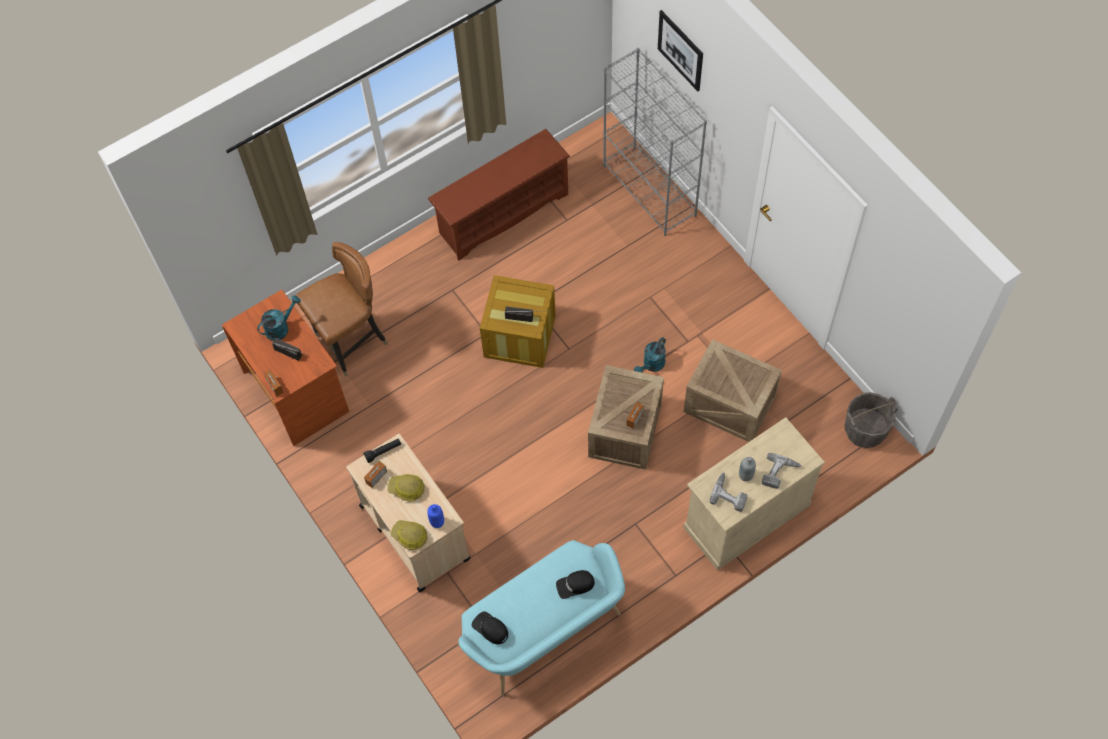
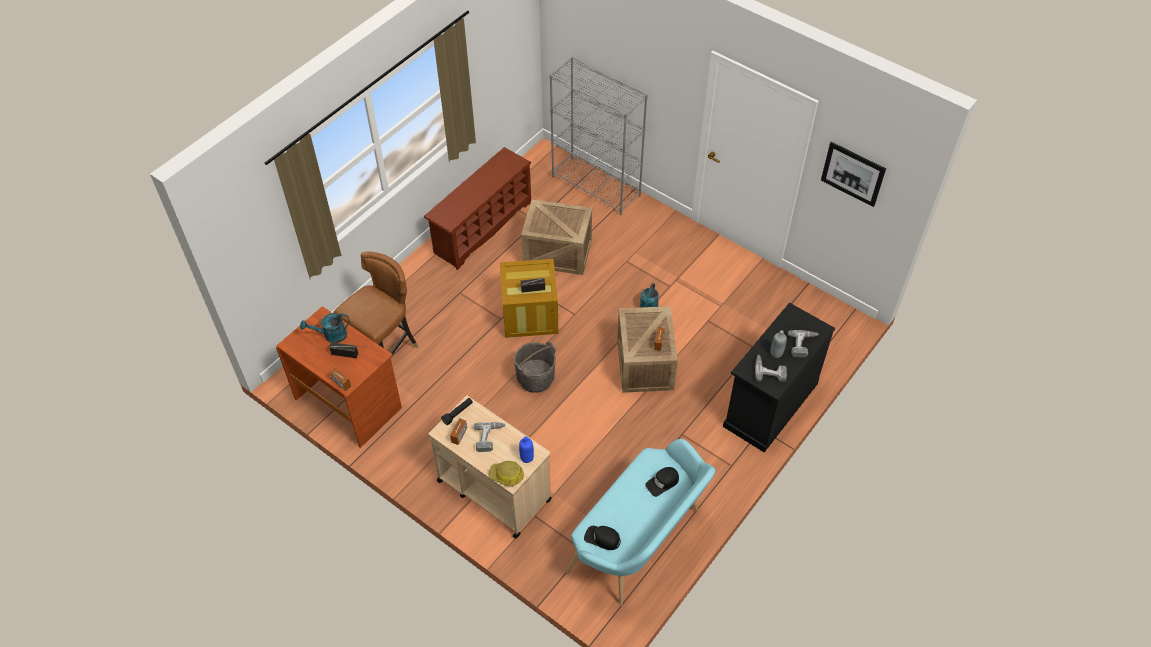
camera: 20 degrees left, 10 degrees down
turquoise watering can [257,295,301,341] -> turquoise watering can turned 135 degrees counterclockwise [300,313,349,343]
hard hat [387,474,425,502] -> power drill [474,422,505,452]
picture [658,10,703,91] -> picture moved to [821,142,886,207]
crate [684,339,782,442] -> crate moved to [521,199,592,275]
beige cabinet [684,417,825,570] -> black cabinet [723,303,835,453]
grey bucket [844,392,898,448] -> grey bucket moved to [514,341,556,393]

